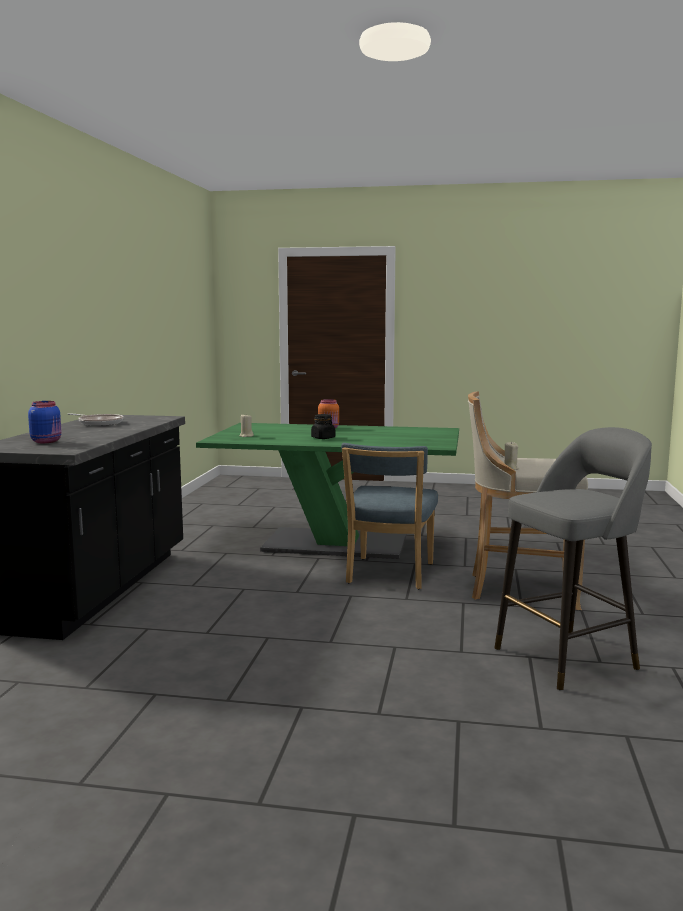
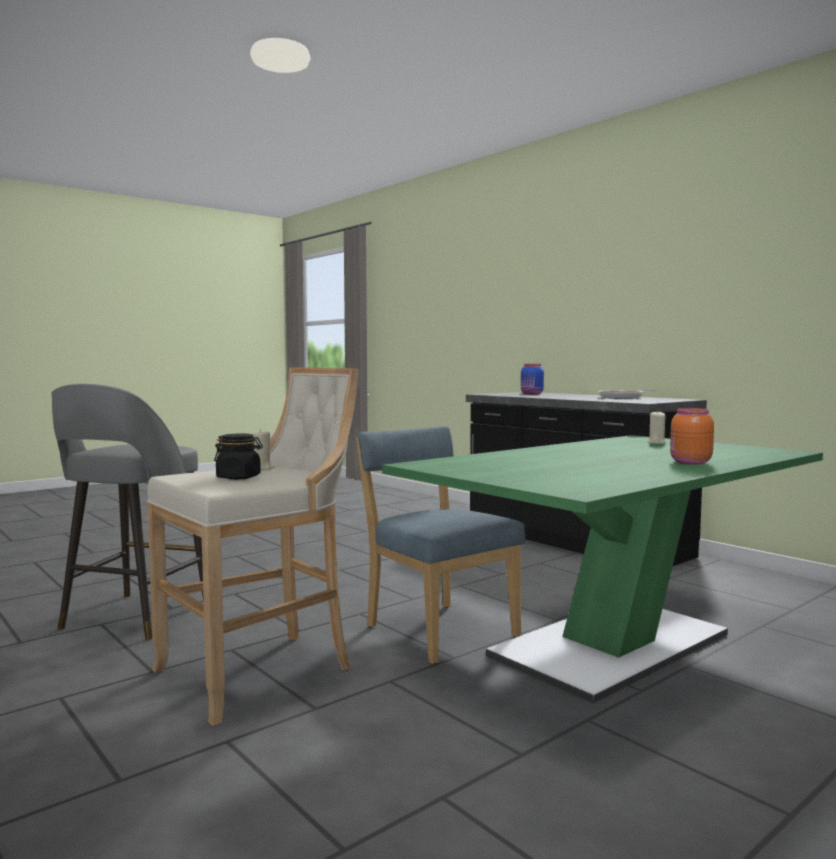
camera: 130 degrees right, 5 degrees down
black jar [311,414,335,439] -> black jar moved to [214,433,263,480]

